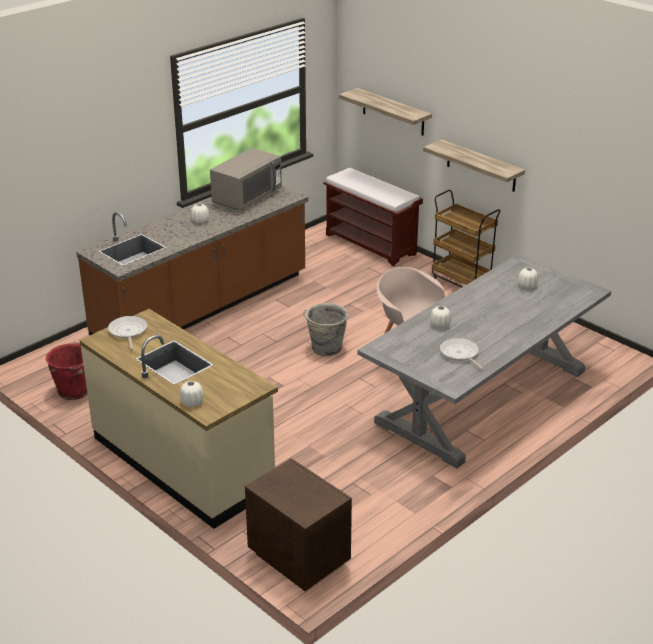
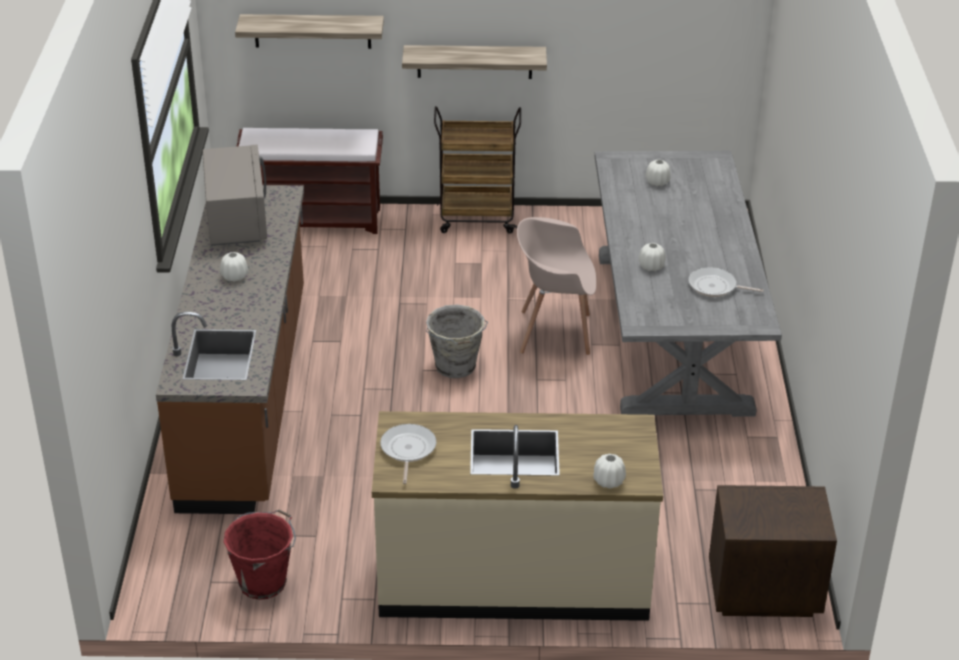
camera: 45 degrees left, 5 degrees up
frying pan [108,316,147,350] -> frying pan turned 60 degrees clockwise [380,424,436,484]

